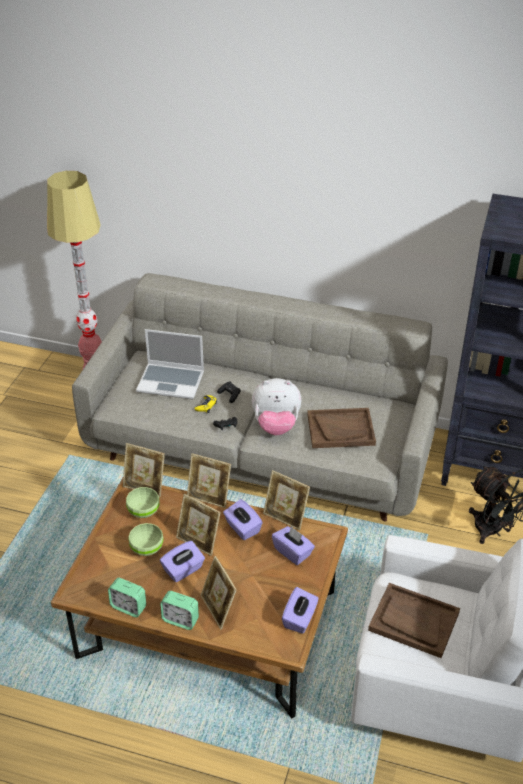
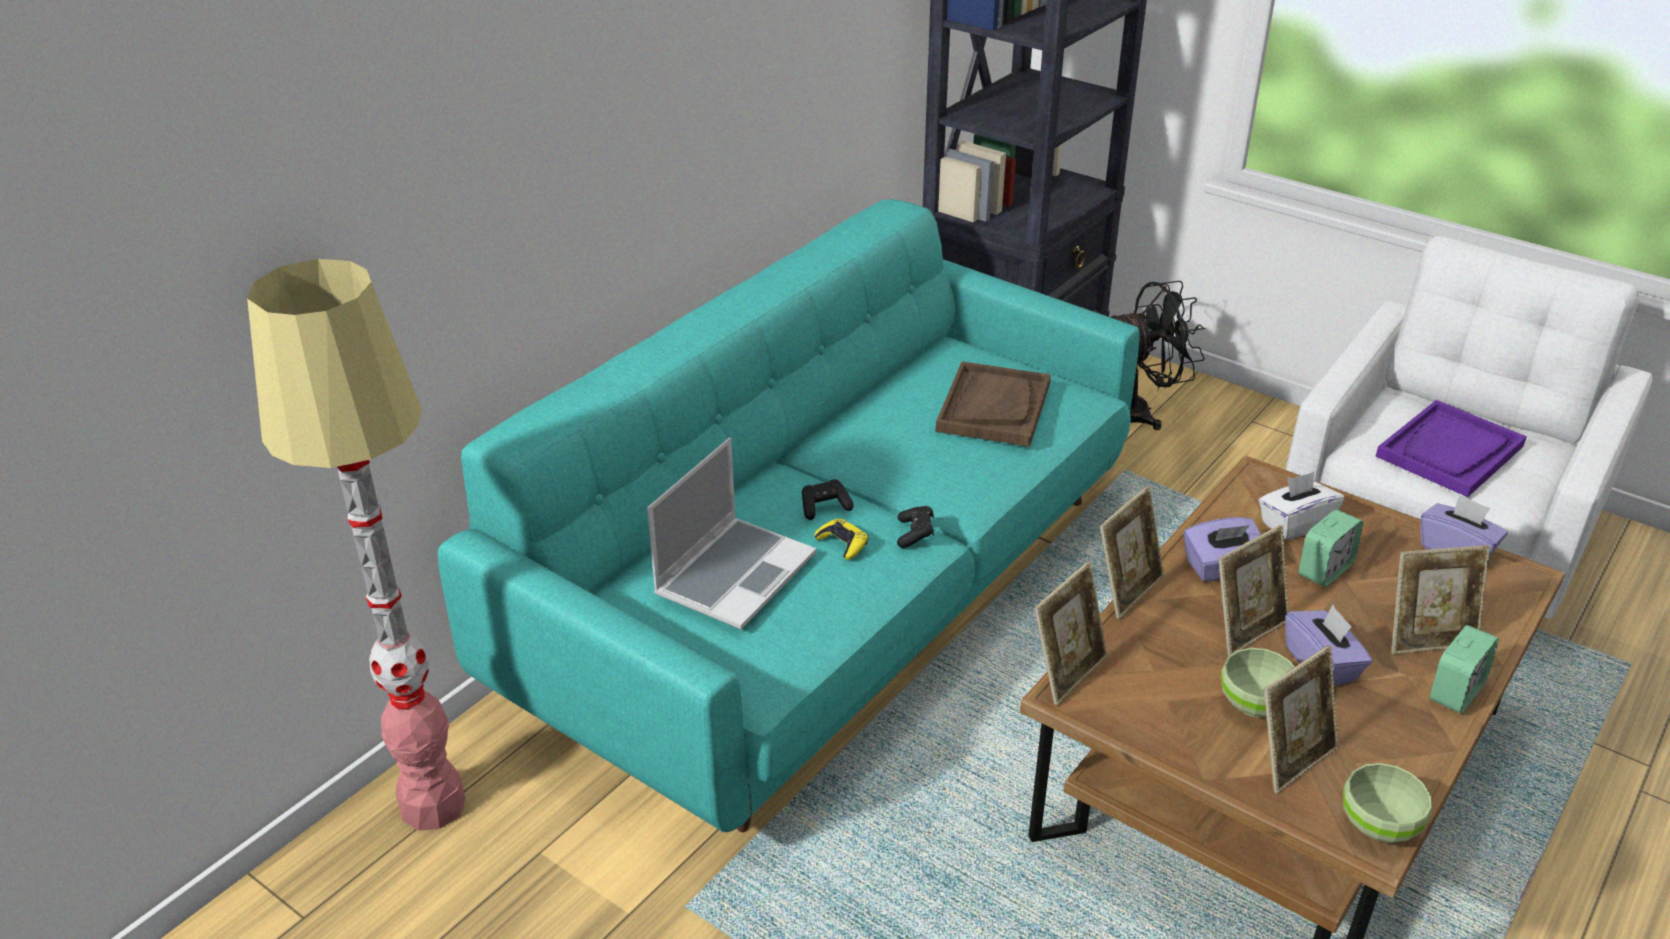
camera: 70 degrees left, 5 degrees down
grey sofa [72,273,448,522] -> turquoise sofa [438,199,1140,832]
alarm clock [108,578,146,617] -> alarm clock moved to [1299,509,1363,587]
green bowl [126,487,159,518] -> green bowl moved to [1343,763,1432,843]
plush toy [252,378,302,435] -> none
picture frame [263,470,310,530] -> picture frame moved to [1264,645,1339,794]
purple tissue box [272,526,315,565] -> white tissue box [1259,472,1344,540]
brown tray [368,583,460,658] -> purple tray [1375,400,1527,497]

